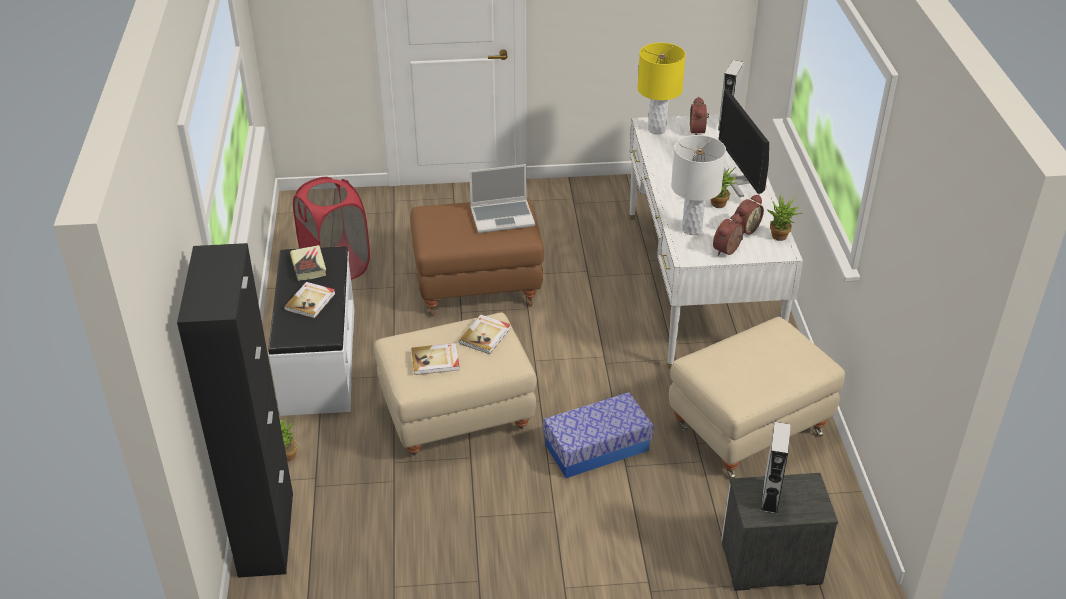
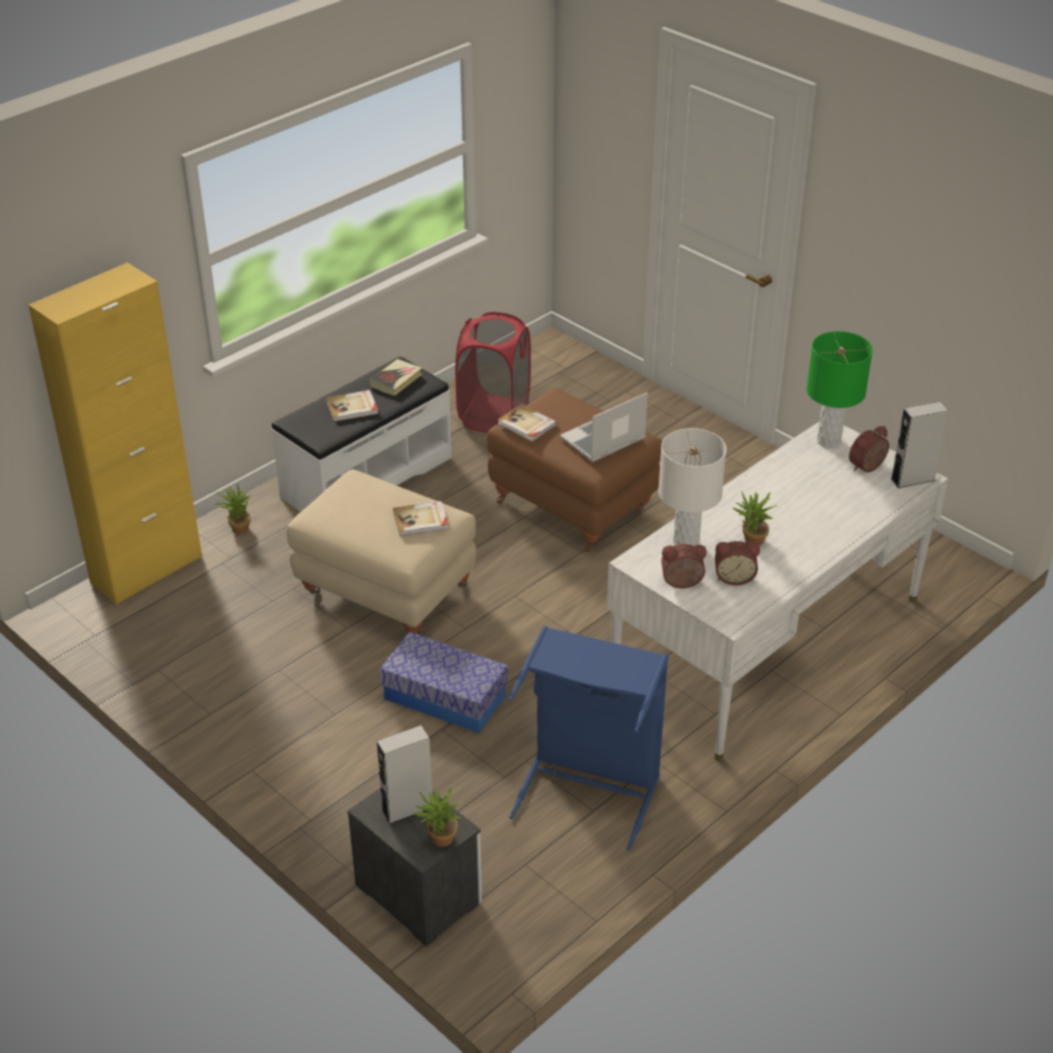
camera: 50 degrees right, 0 degrees up
black cabinet [177,243,293,578] -> yellow cabinet [28,263,202,605]
book [411,343,460,375] -> book moved to [498,404,557,442]
laptop [469,164,535,233] -> laptop turned 105 degrees clockwise [560,392,648,462]
yellow table lamp [638,43,686,135] -> green table lamp [806,331,873,448]
beige ottoman [669,317,845,479] -> blue laundry basket [508,626,669,850]
monitor [719,90,769,197] -> none
potted plant [768,194,802,241] -> potted plant moved to [413,786,463,847]

